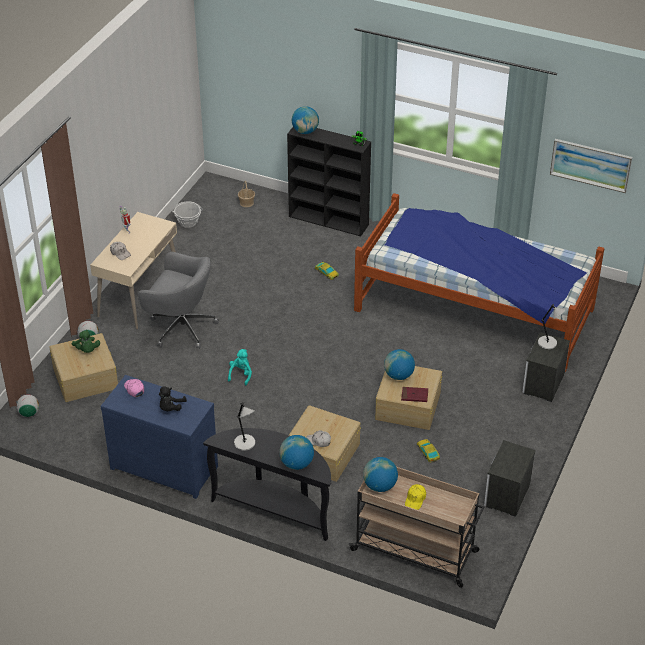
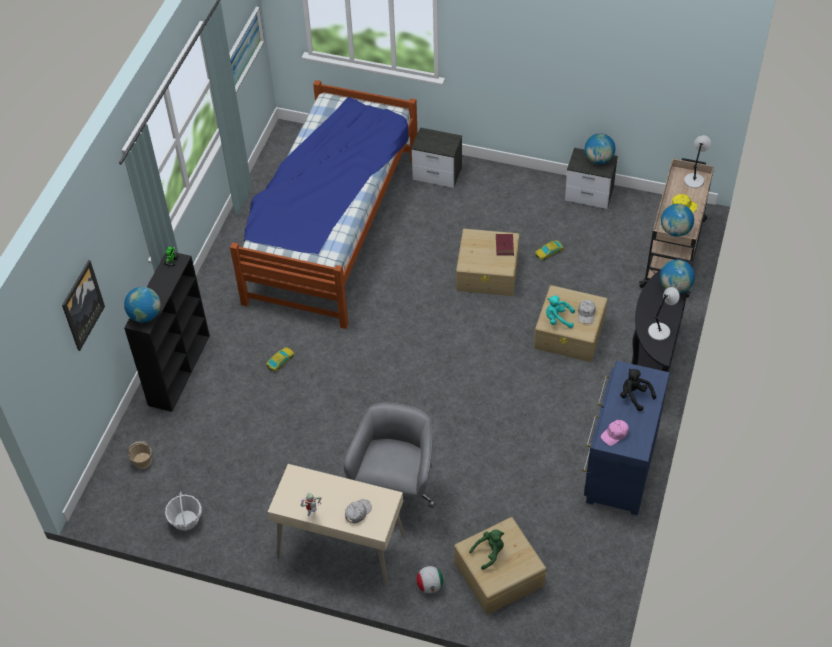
camera: 95 degrees left, 10 degrees up
football [16,394,39,417] -> none
black plush toy [159,386,187,411] -> black plush toy turned 150 degrees counterclockwise [620,368,656,411]
turquoise plush toy [228,349,252,385] -> turquoise plush toy moved to [546,295,575,328]
globe [384,349,415,380] -> globe moved to [584,133,615,164]
grey table lamp [538,304,566,349] -> grey table lamp moved to [684,135,711,188]
none -> picture [62,260,105,351]

